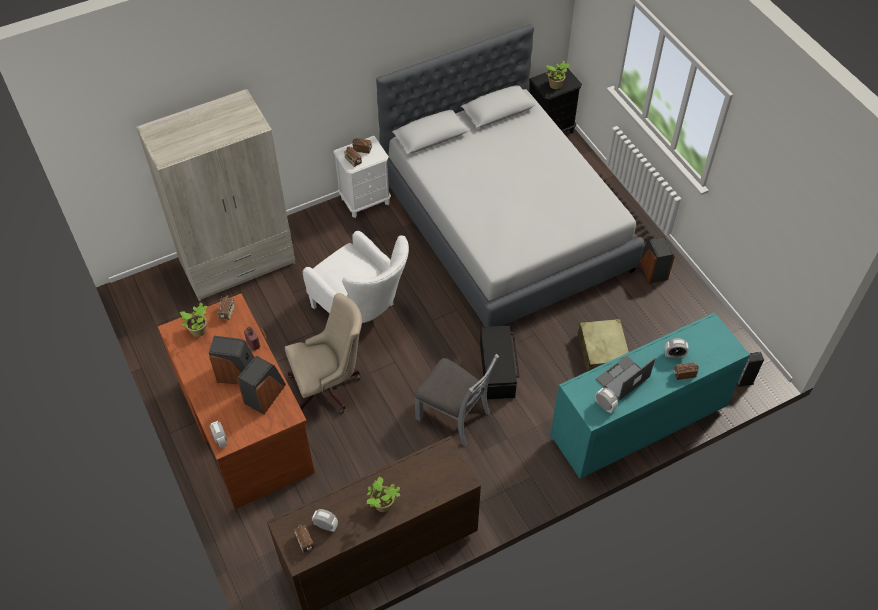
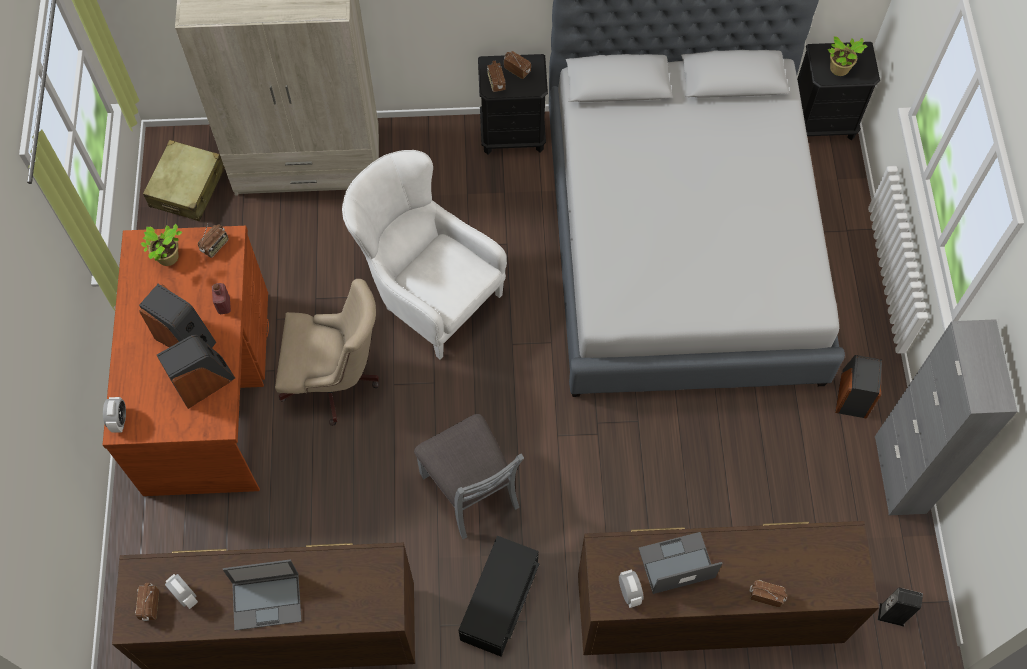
camera: 25 degrees right, 10 degrees up
white armchair [303,231,409,323] -> white armchair turned 150 degrees clockwise [342,150,507,360]
white nightstand [333,136,391,218] -> black nightstand [478,54,548,155]
potted plant [367,477,400,512] -> laptop [223,559,302,630]
black storage box [480,326,520,399] -> black storage box moved to [459,536,540,656]
turquoise dresser [550,312,750,479] -> brown dresser [578,521,879,655]
beige suitcase [578,319,629,371] -> beige suitcase moved to [143,140,225,221]
alarm clock [665,338,689,358] -> none
none -> grey cabinet [875,319,1017,515]

